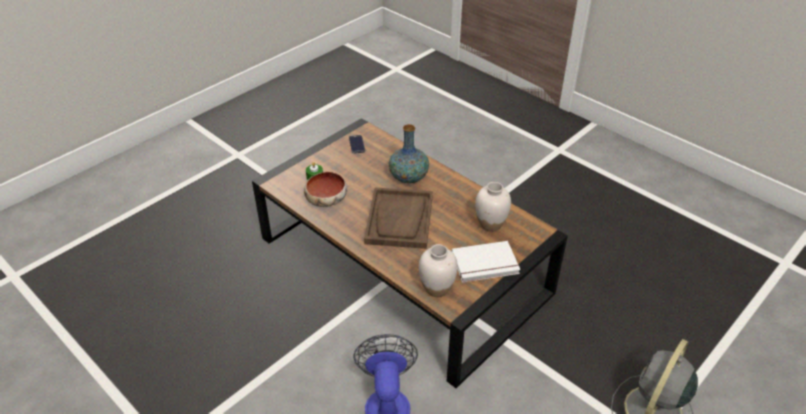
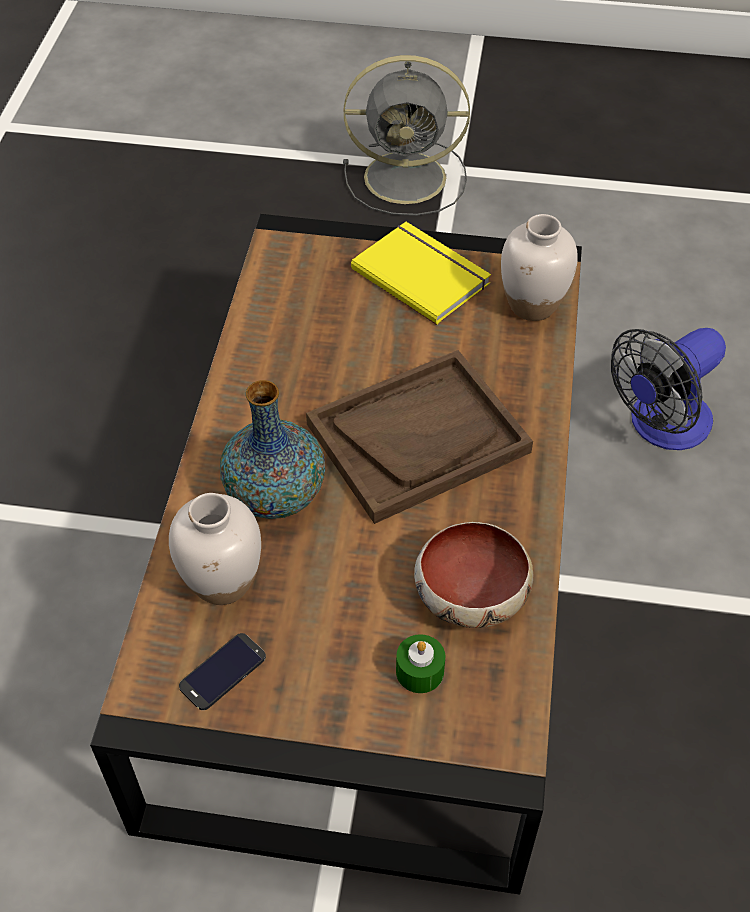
camera: 125 degrees left, 10 degrees up
white book [452,241,520,282] -> yellow book [351,222,491,325]
white vase [475,182,511,232] -> white vase moved to [169,493,261,605]

